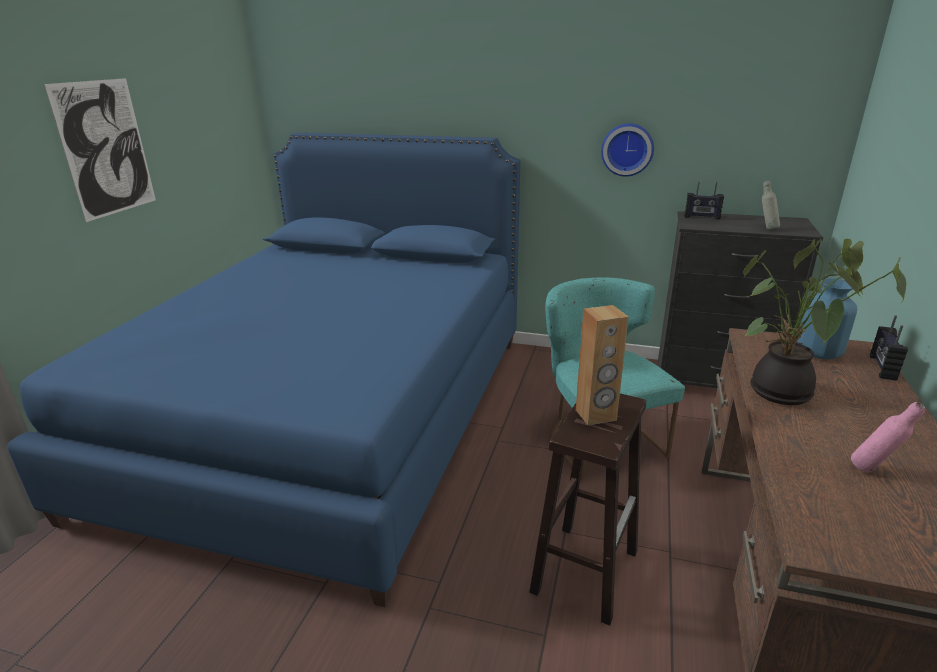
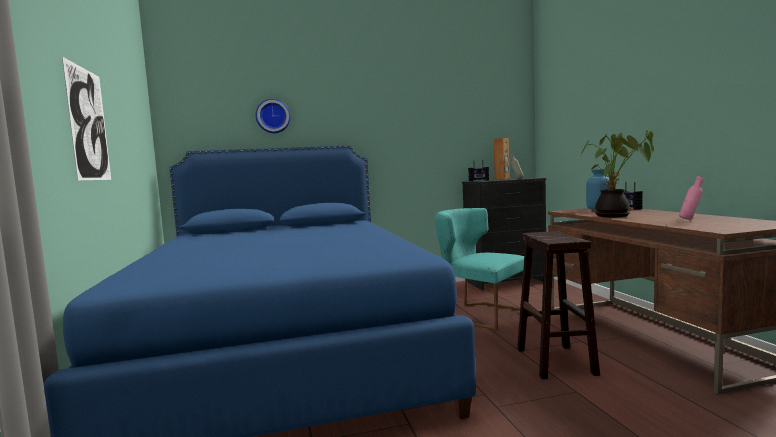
camera: 30 degrees left, 20 degrees down
brown speaker [576,305,629,425] -> brown speaker moved to [494,138,510,180]
wall clock [601,123,654,177] -> wall clock moved to [256,99,291,133]

